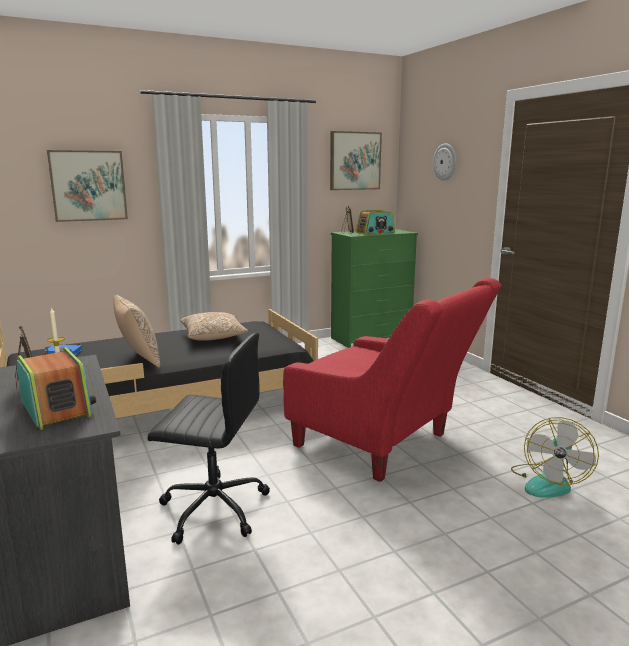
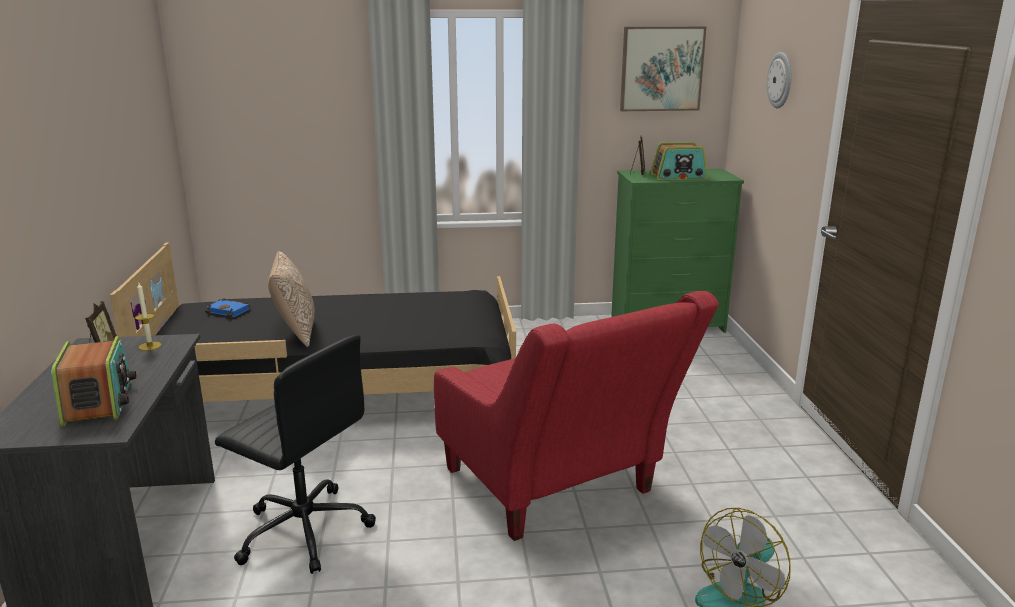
camera: 20 degrees right, 5 degrees up
picture [47,150,128,222] -> none
pillow [180,312,248,341] -> none

